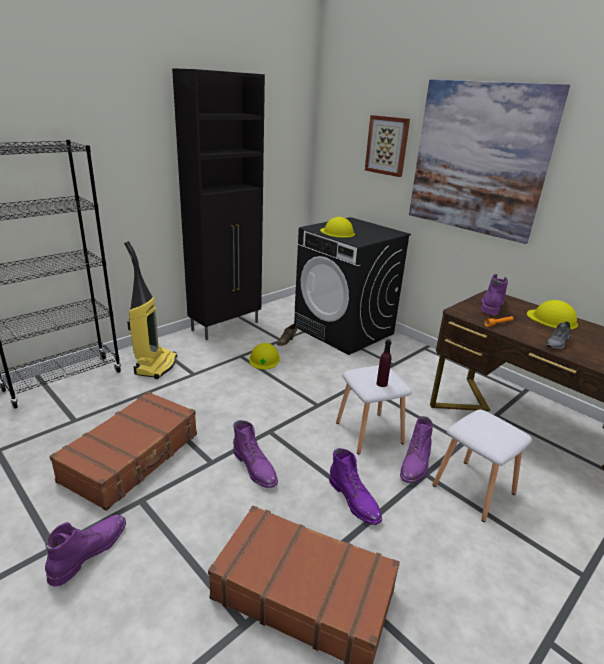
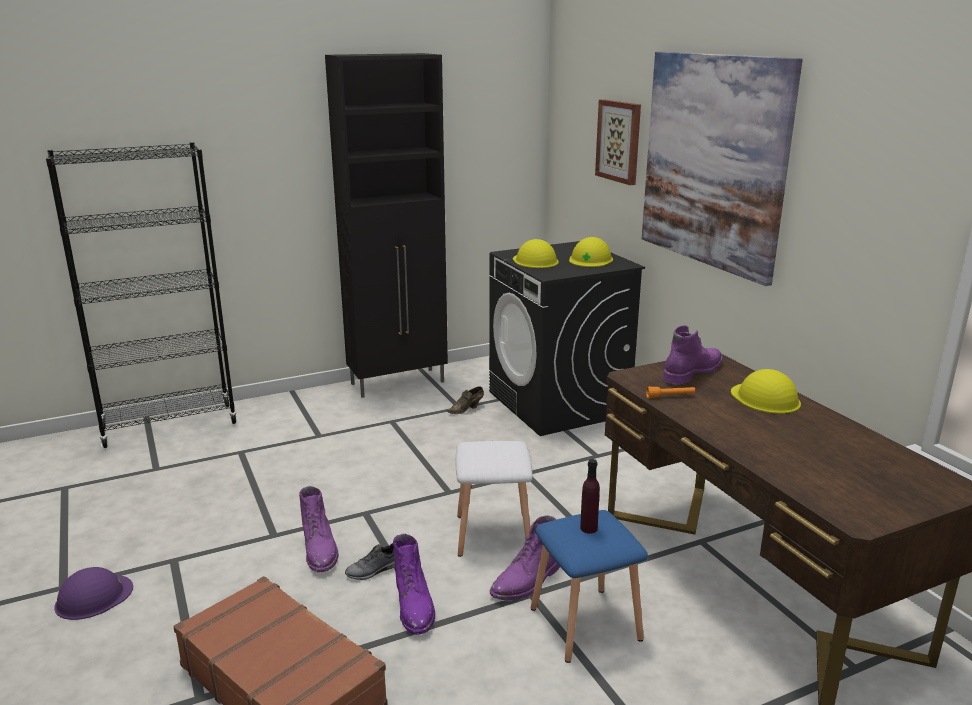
camera: 20 degrees right, 5 degrees down
purple boot [45,515,126,586] -> purple hard hat [54,567,133,620]
brown suitcase [49,391,197,511] -> none
vacuum cleaner [124,241,177,379] -> none
yellow hard hat [249,343,280,369] -> yellow hard hat moved to [569,237,613,267]
purple bottle [377,339,391,387] -> purple bottle moved to [580,459,600,534]
white stool [433,409,532,522] -> blue stool [531,510,648,663]
grey shoe [545,322,571,349] -> grey shoe moved to [345,543,395,580]

